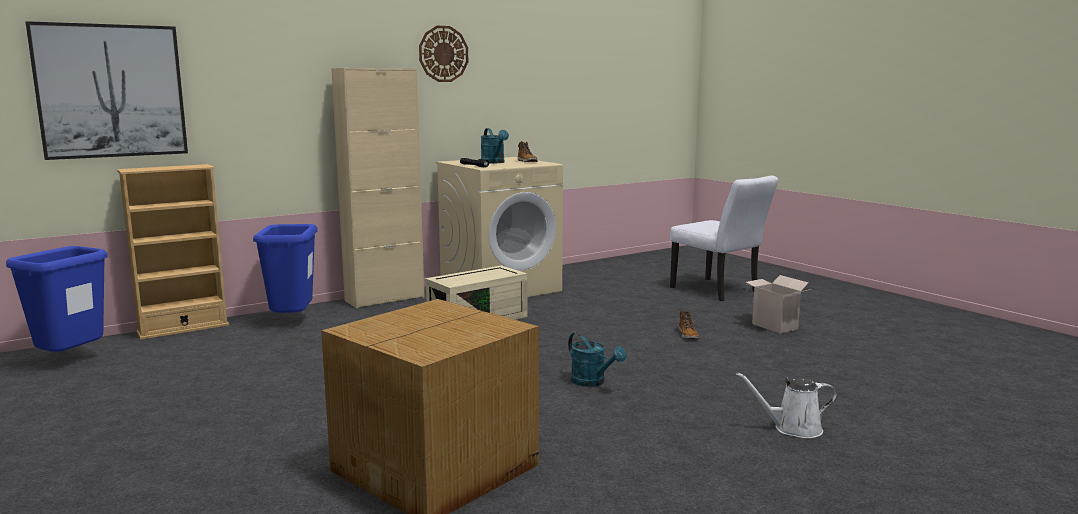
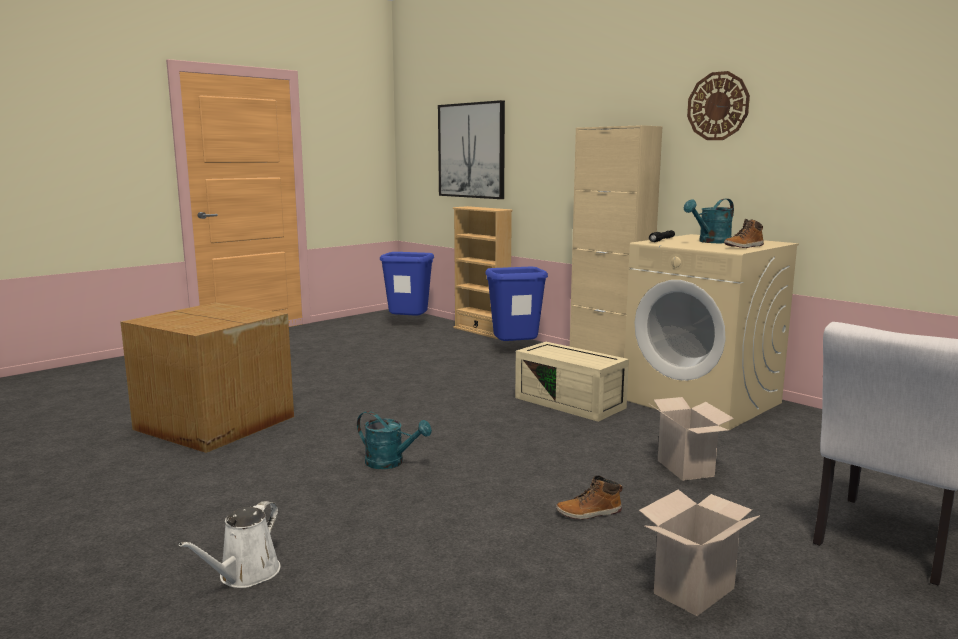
camera: 80 degrees right, 0 degrees up
turquoise watering can [568,332,626,387] -> turquoise watering can turned 105 degrees counterclockwise [357,411,432,469]
white watering can [736,372,837,438] -> white watering can turned 150 degrees counterclockwise [179,501,281,588]
none -> cardboard box [648,397,734,481]

